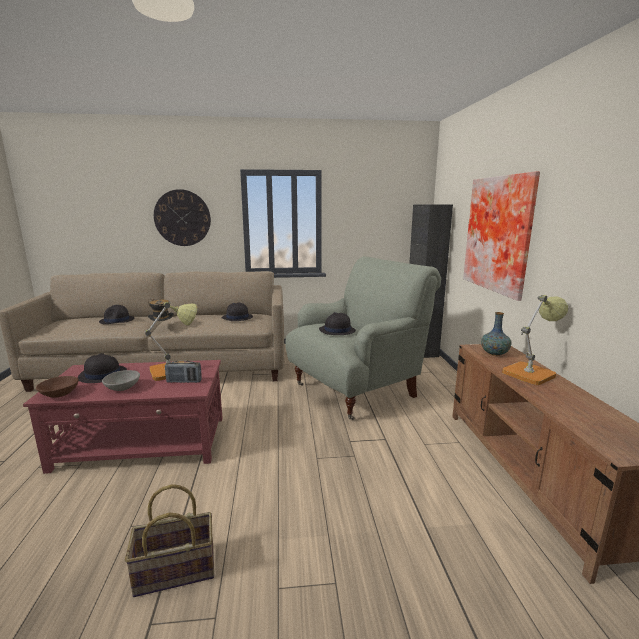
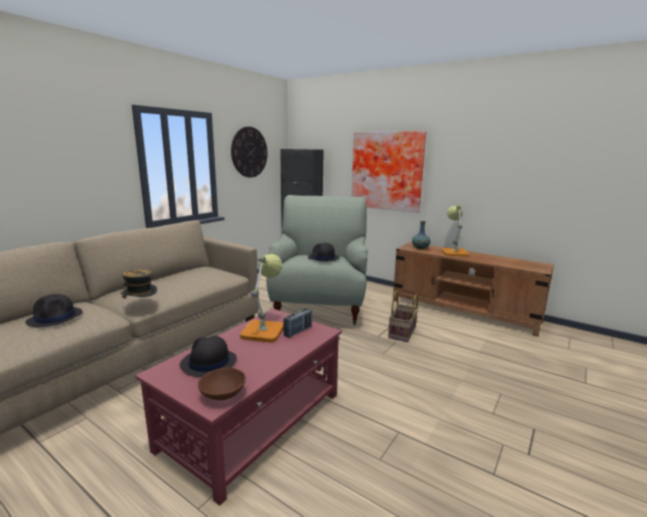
camera: 50 degrees left, 0 degrees up
grey bowl [102,370,140,391] -> none
basket [125,484,214,597] -> basket moved to [388,290,418,342]
wall clock [154,189,211,246] -> wall clock moved to [231,127,268,178]
black hat [222,303,253,321] -> none

